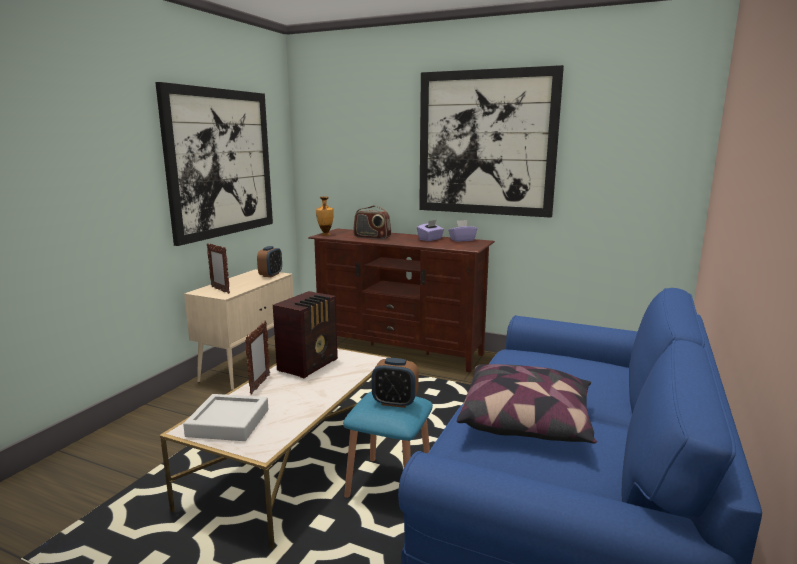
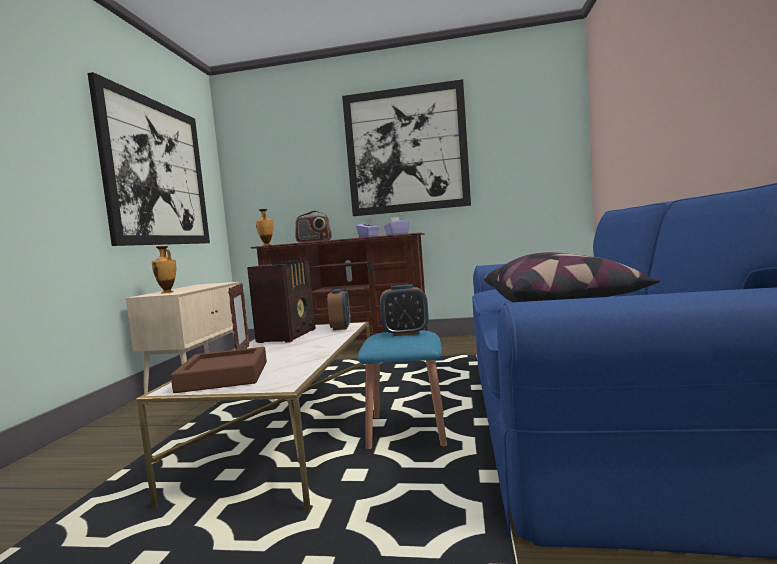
camera: 15 degrees left, 10 degrees down
grey tray [183,394,268,441] -> brown tray [171,347,267,393]
picture frame [207,243,230,294] -> vase [152,246,176,293]
alarm clock [257,246,282,277] -> alarm clock moved to [327,289,351,330]

